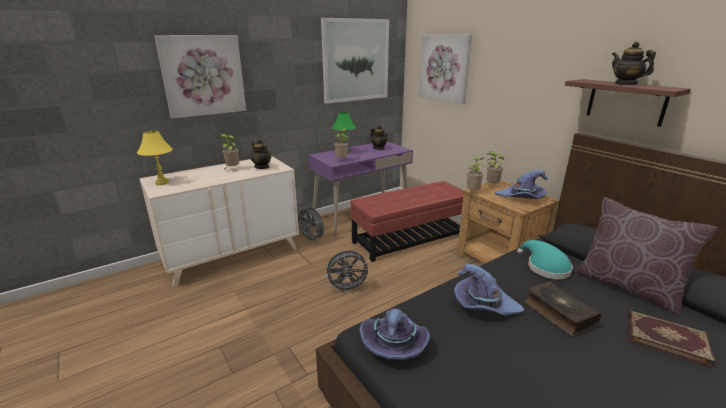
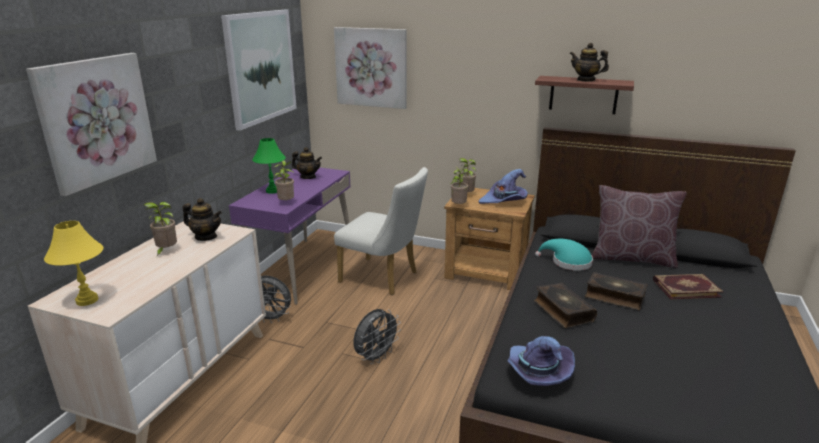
camera: 35 degrees left, 0 degrees up
red ottoman [350,181,464,262] -> white chair [334,167,428,295]
purple hat [454,264,524,316] -> book [534,283,597,328]

